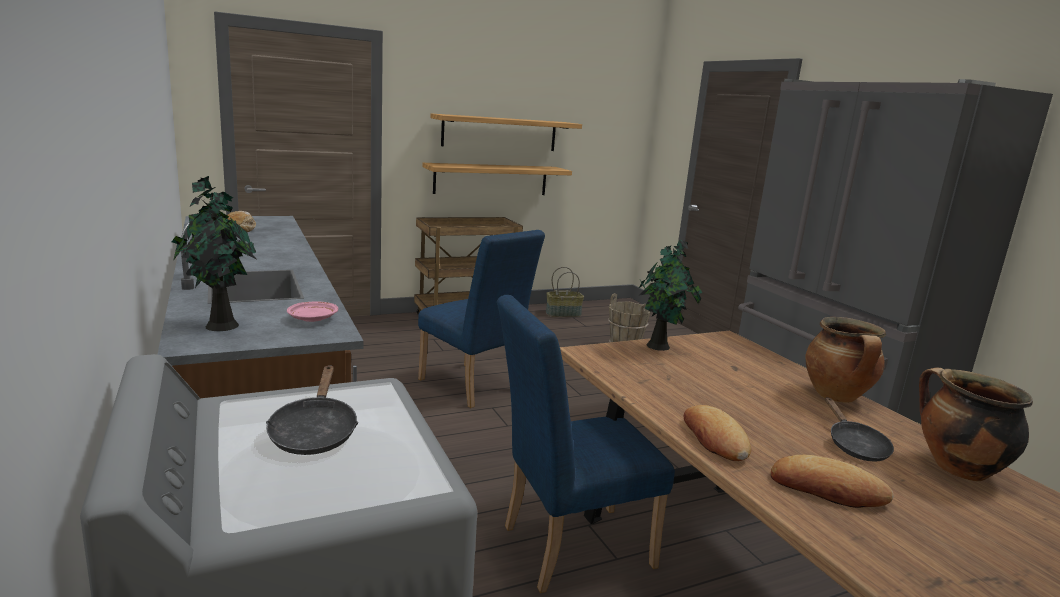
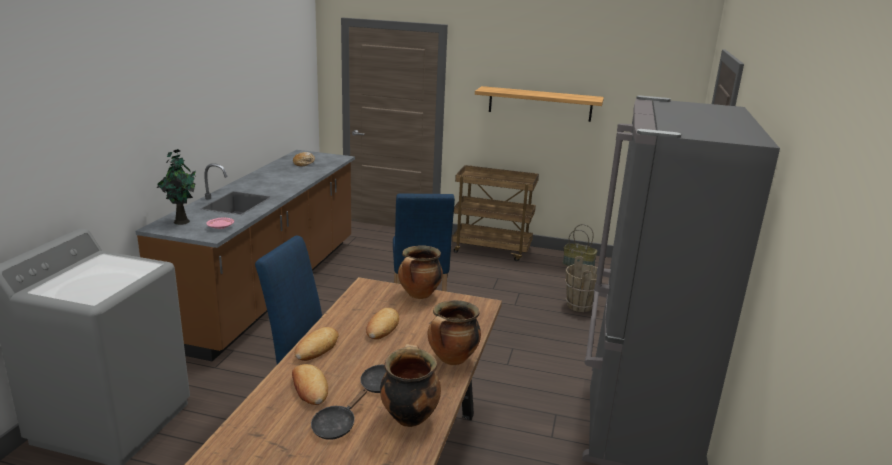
camera: 40 degrees right, 5 degrees up
black frying pan [266,365,358,455] -> black frying pan moved to [311,388,367,440]
shelf [422,163,572,195] -> none
potted plant [638,240,702,351] -> cooking pot [398,245,443,299]
none -> bread [366,308,399,339]

